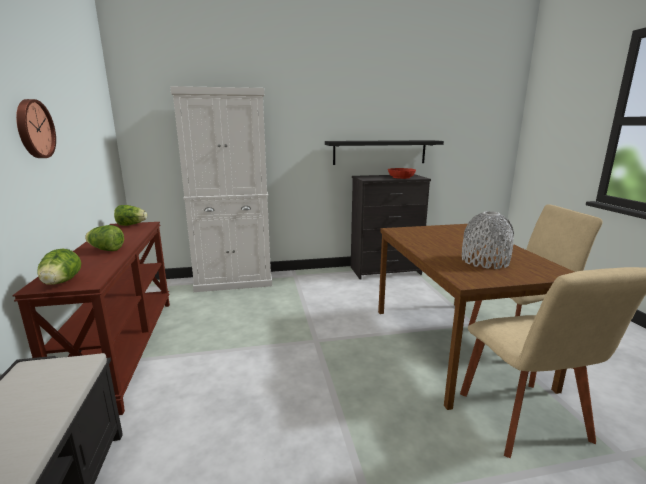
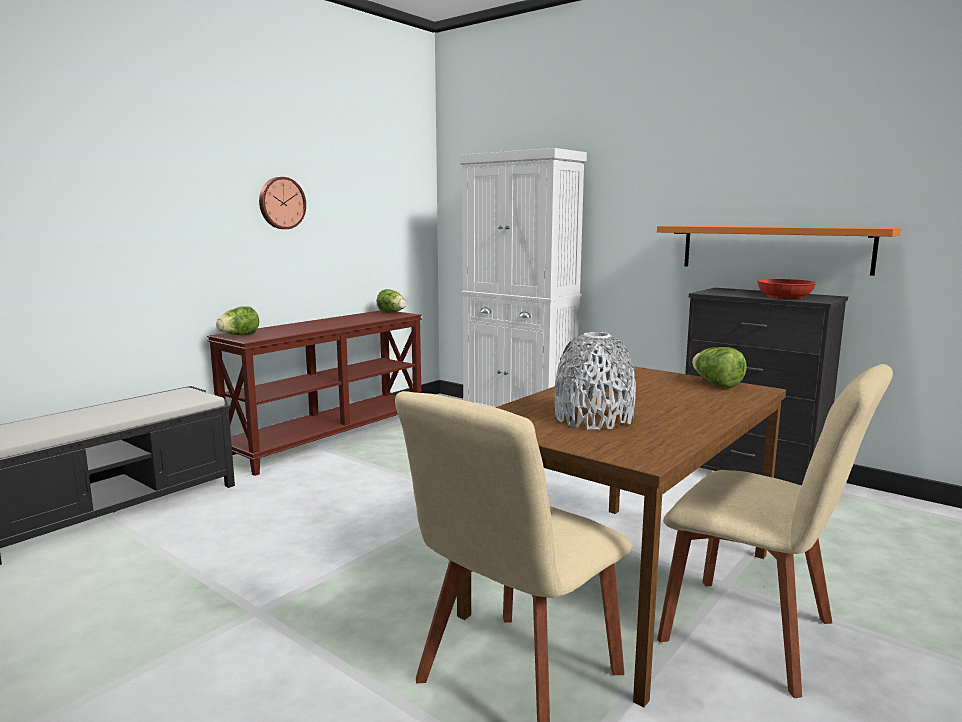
camera: 50 degrees right, 5 degrees down
lettuce [85,225,124,251] -> lettuce moved to [692,347,747,388]
black shelf [325,140,444,165] -> orange shelf [657,226,901,276]

